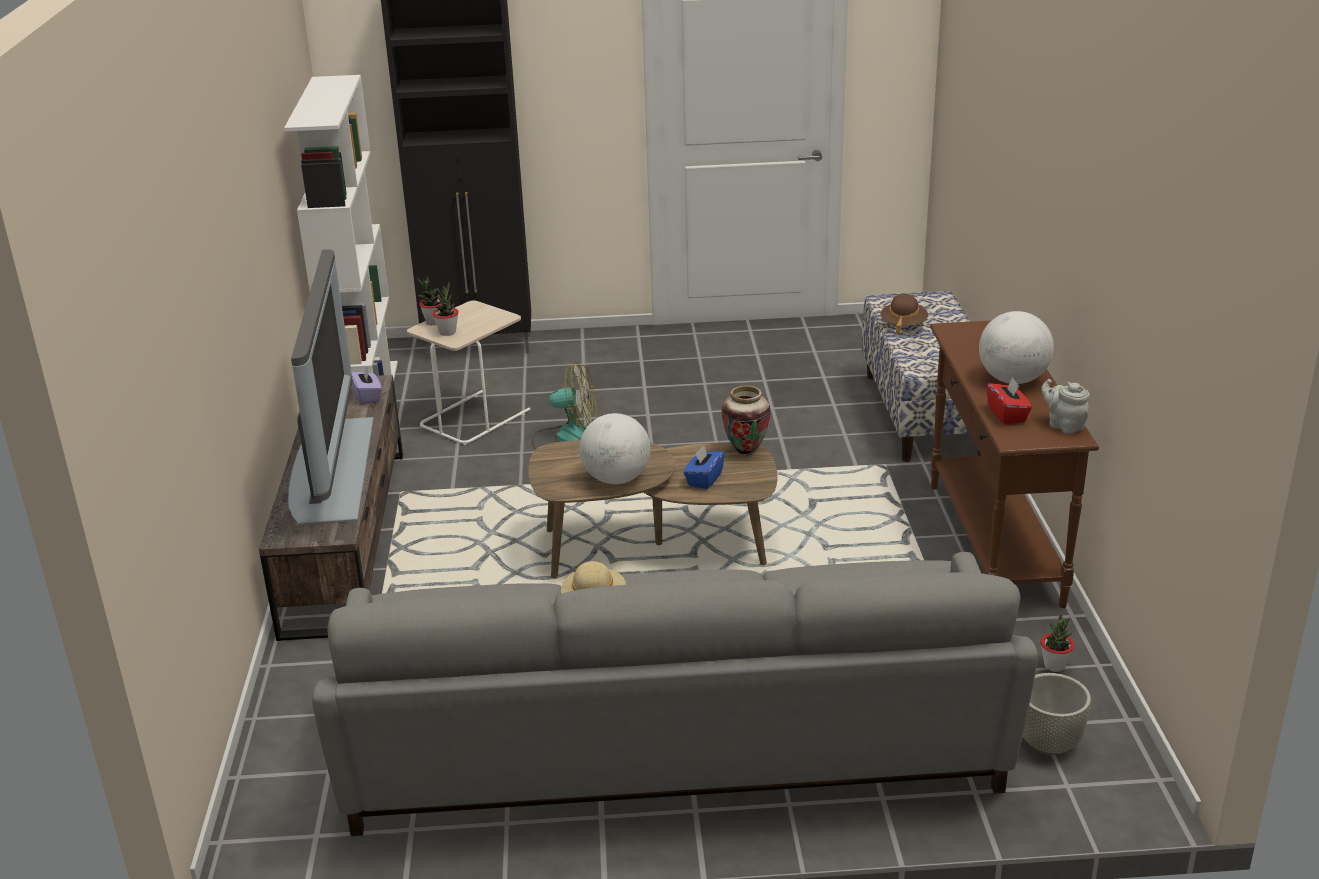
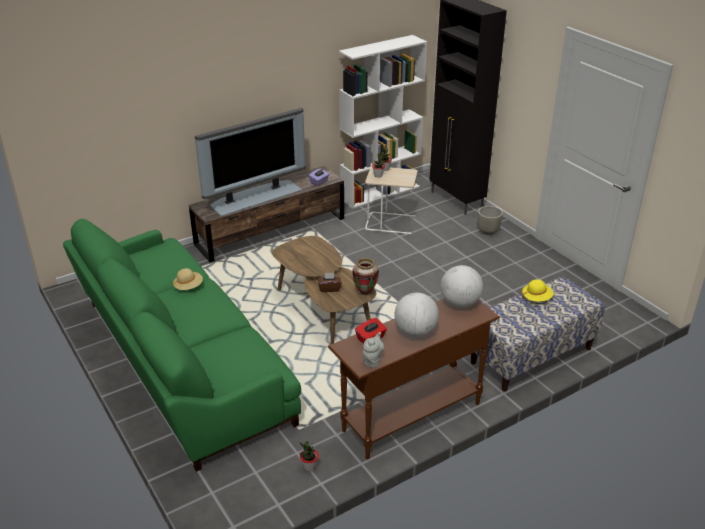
camera: 60 degrees right, 5 degrees up
grey sofa [312,552,1038,836] -> green sofa [63,219,301,472]
fan [532,362,596,450] -> none
globe [580,413,651,484] -> globe moved to [441,265,483,308]
blue tissue box [684,445,725,489] -> brown tissue box [318,273,341,292]
brown hat [881,294,928,335] -> yellow hat [522,279,553,302]
grey planter [1023,673,1091,755] -> grey planter moved to [478,206,503,235]

